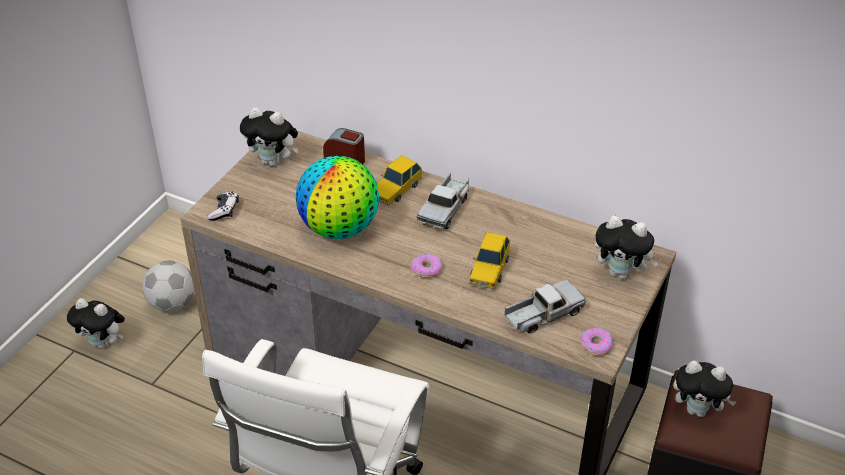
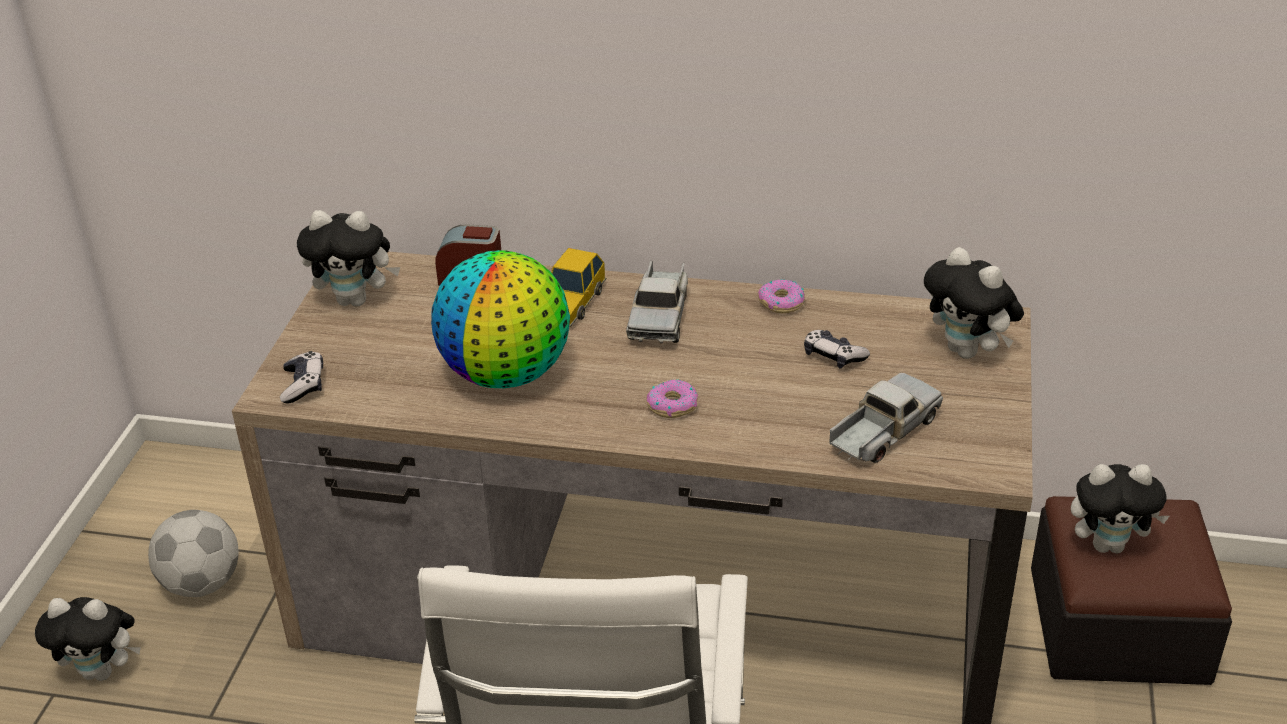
camera: 15 degrees left, 5 degrees down
toy car [469,232,510,289] -> none
donut [580,328,613,356] -> donut moved to [758,279,805,313]
plush toy [595,216,659,279] -> plush toy turned 45 degrees clockwise [924,247,1024,359]
none -> game controller [804,330,870,368]

